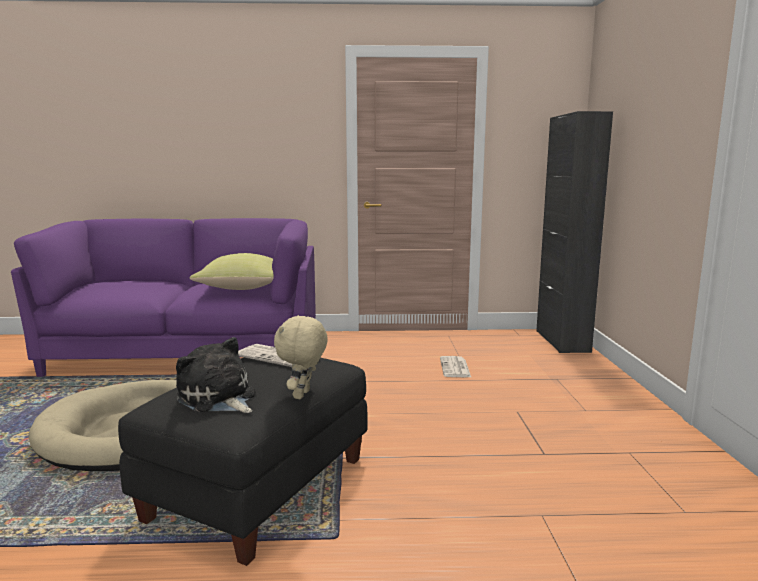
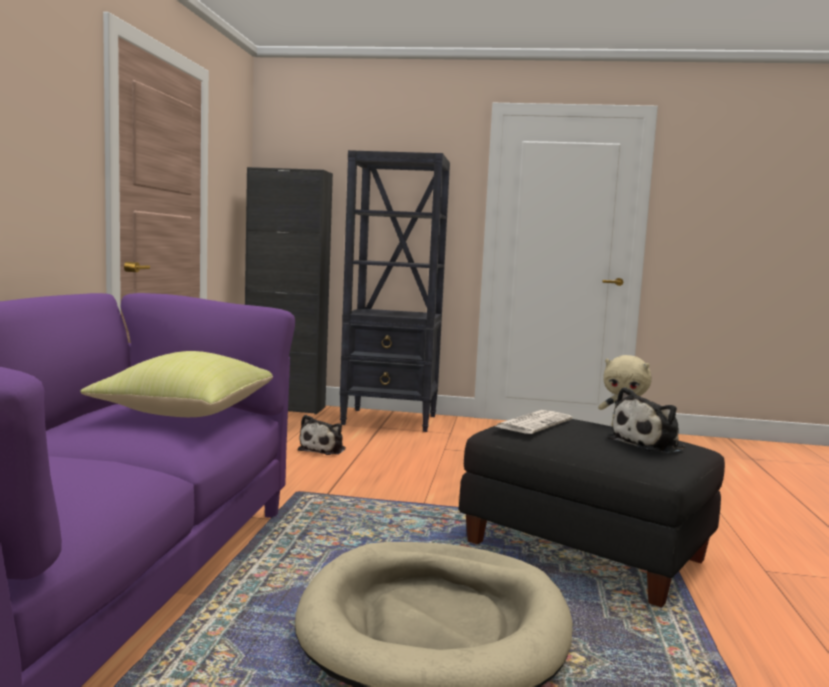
camera: 80 degrees left, 5 degrees down
newspaper [440,356,472,378] -> plush toy [298,415,346,455]
none -> black bookcase [340,150,450,432]

